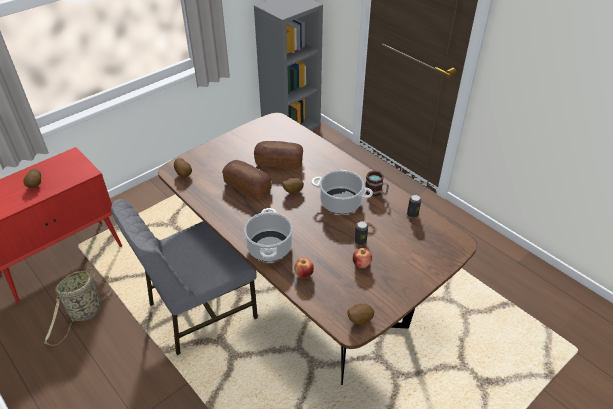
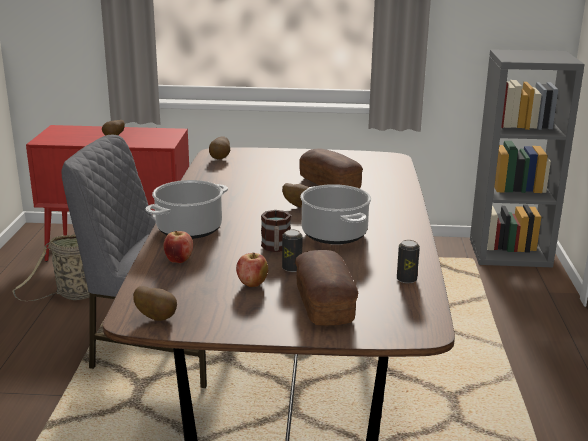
camera: 45 degrees right, 20 degrees down
bread [222,160,272,199] -> bread moved to [295,250,358,326]
mug [365,171,389,197] -> mug moved to [261,210,291,252]

